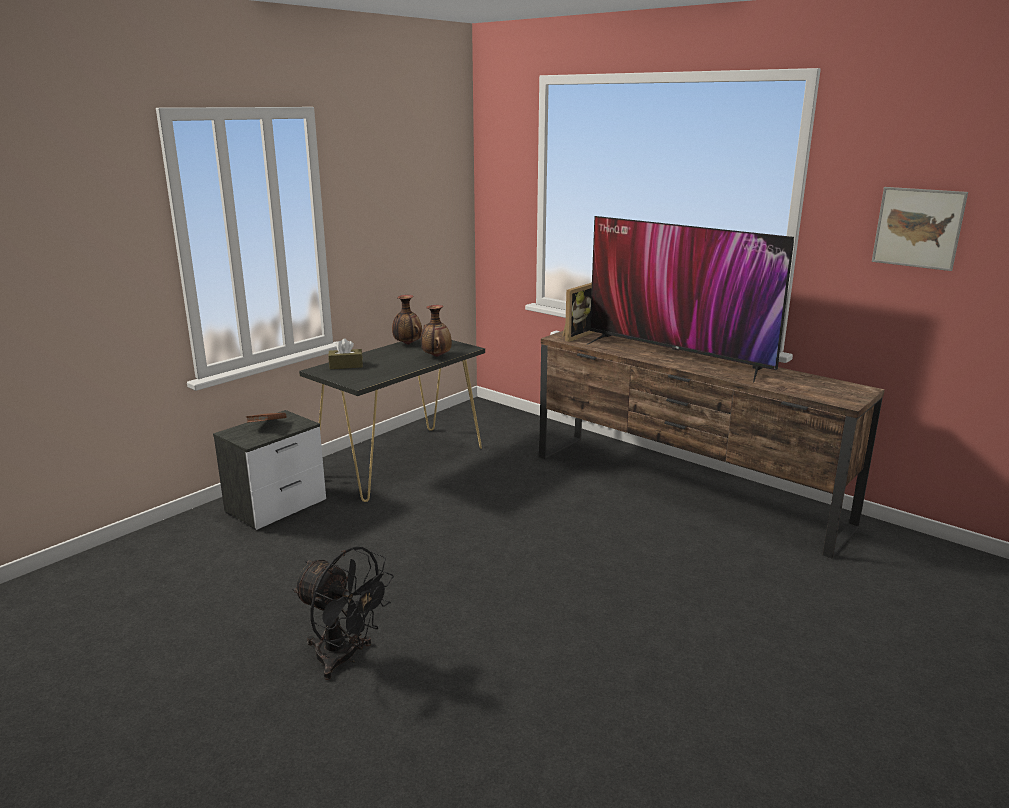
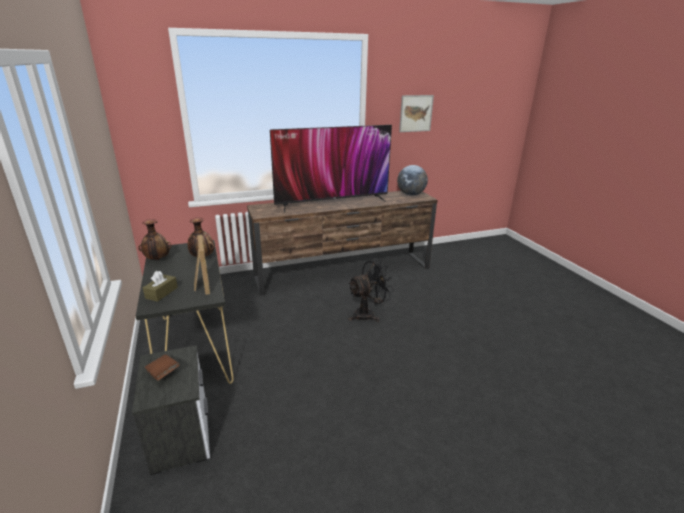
camera: 60 degrees left, 5 degrees up
black fan [292,546,394,680] -> black fan moved to [348,260,394,322]
picture frame [562,283,595,342] -> picture frame moved to [194,234,210,295]
none -> globe [397,165,428,196]

